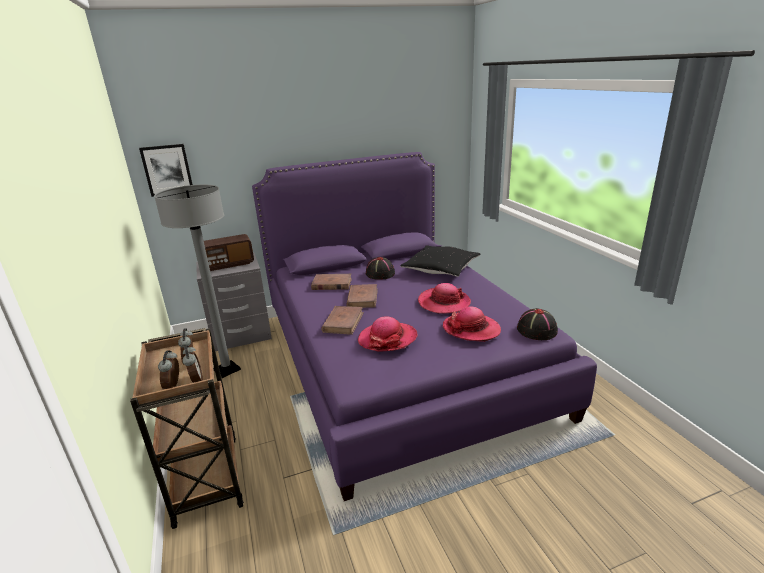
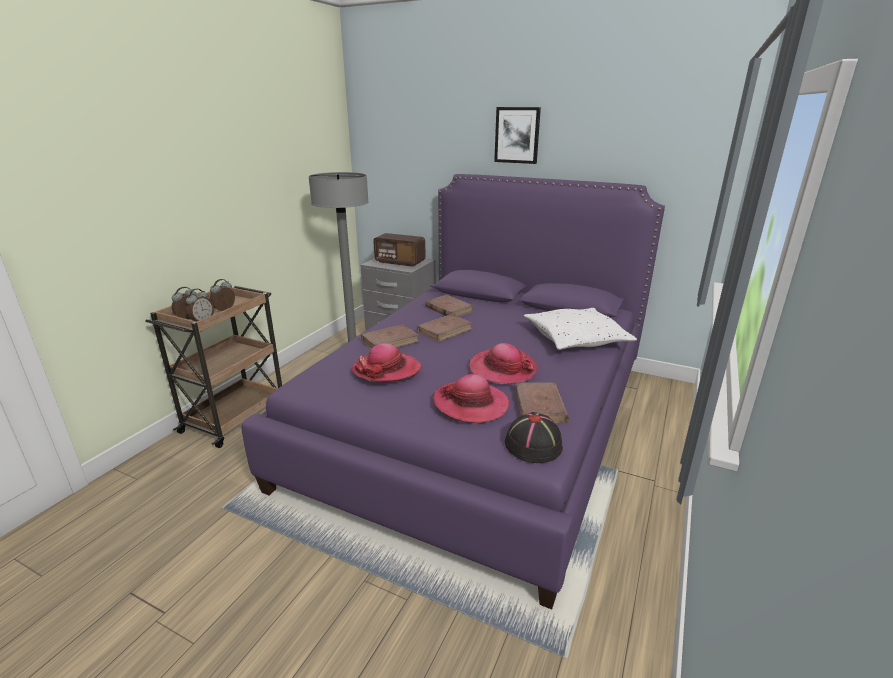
camera: 45 degrees right, 0 degrees up
picture [139,144,193,197] -> picture moved to [494,107,541,164]
black hat [366,257,395,280] -> none
black pillow [400,245,481,277] -> white pillow [524,308,637,350]
none -> brown book [515,382,569,423]

